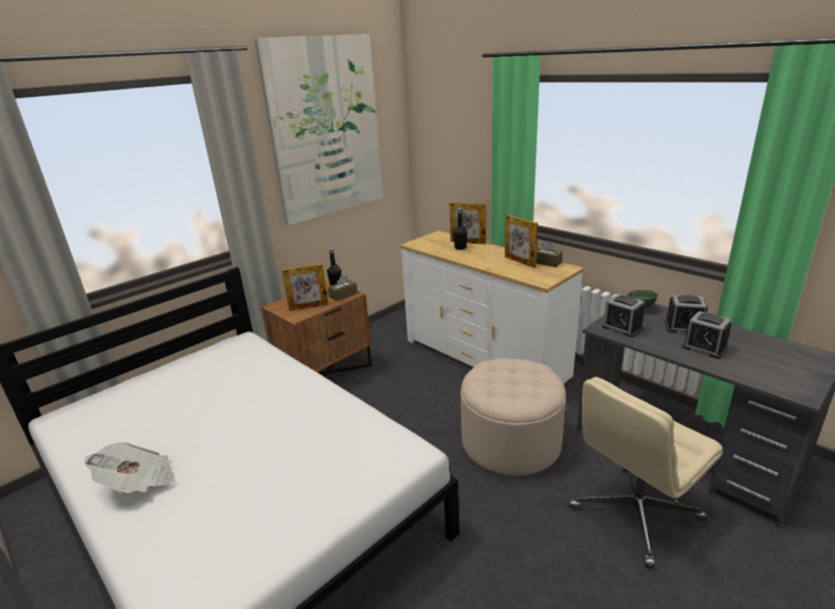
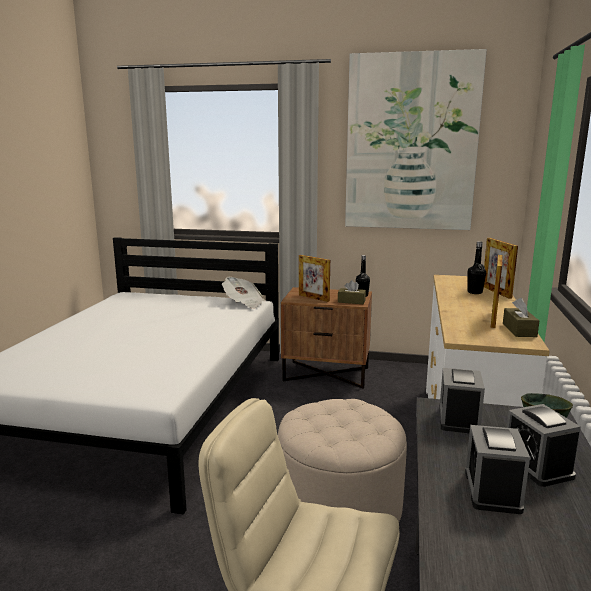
camera: 55 degrees right, 10 degrees down
newspaper [84,442,176,494] -> newspaper moved to [222,277,265,309]

